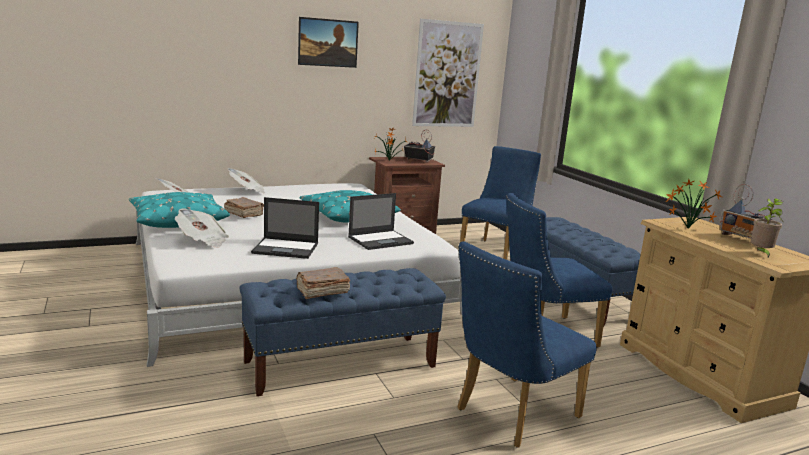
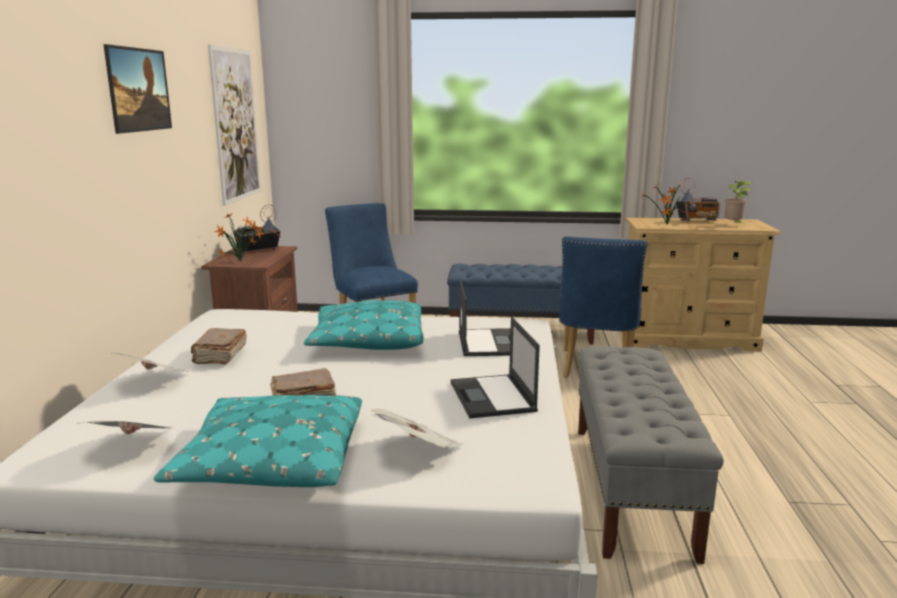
camera: 60 degrees left, 0 degrees up
blue bench [240,268,446,396] -> grey bench [578,346,724,564]
laptop [251,197,319,259] -> laptop turned 135 degrees clockwise [451,317,540,418]
brown book [296,267,350,299] -> brown book moved to [191,328,247,364]
blue chair [457,241,597,448] -> none

